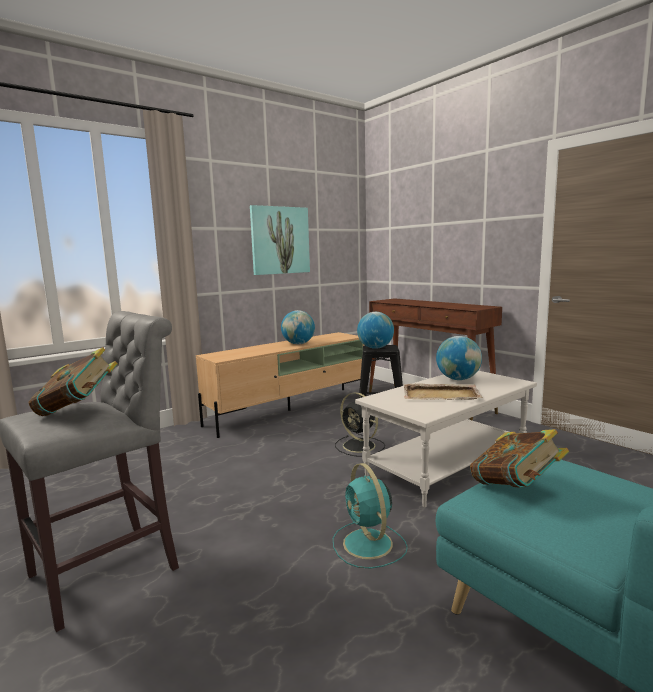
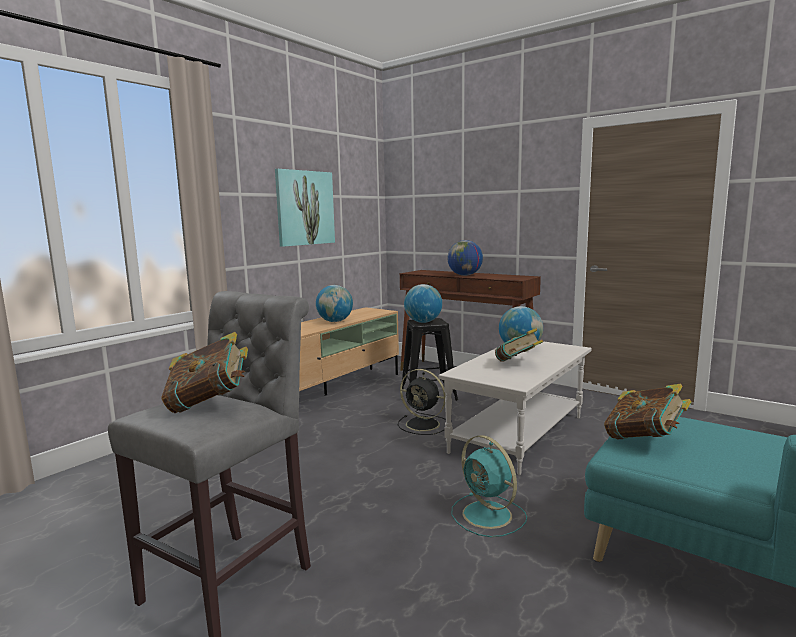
camera: 15 degrees left, 0 degrees up
beige tray [404,383,483,400] -> book [495,328,543,362]
none -> globe [447,240,483,276]

